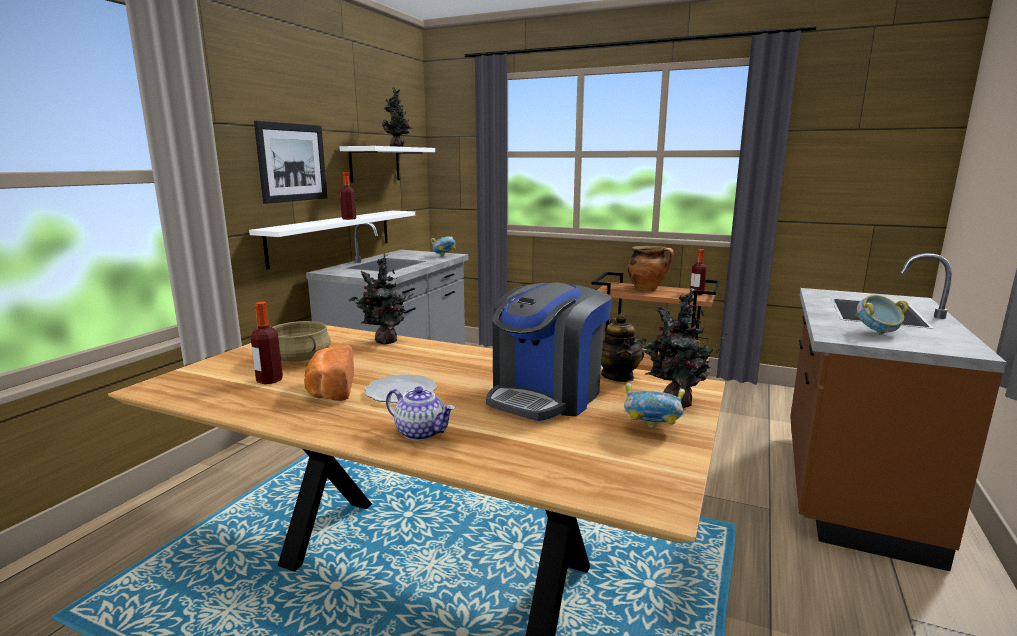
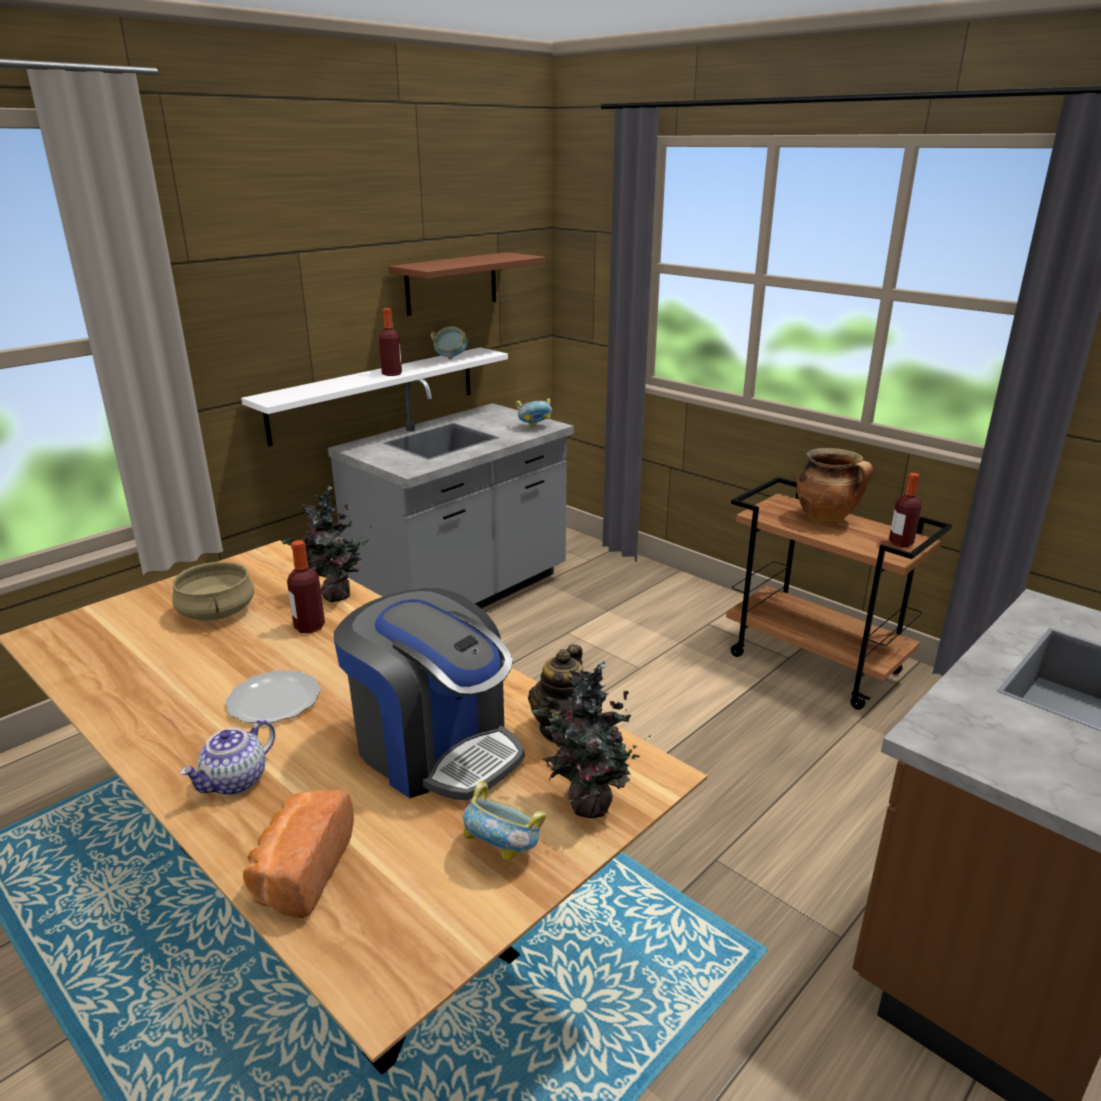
camera: 20 degrees right, 10 degrees up
bottle [251,302,283,384] -> bottle moved to [287,540,325,633]
picture [254,121,327,204] -> none
bread [304,344,354,401] -> bread moved to [243,790,354,918]
white shelf [339,146,435,183] -> brown shelf [388,252,545,316]
potted plant [382,87,413,147] -> none
teapot [386,387,455,441] -> teapot turned 75 degrees clockwise [180,719,275,795]
coffee machine [486,283,612,421] -> coffee machine turned 105 degrees counterclockwise [334,588,525,800]
bowl [855,295,909,335] -> bowl moved to [431,326,468,359]

